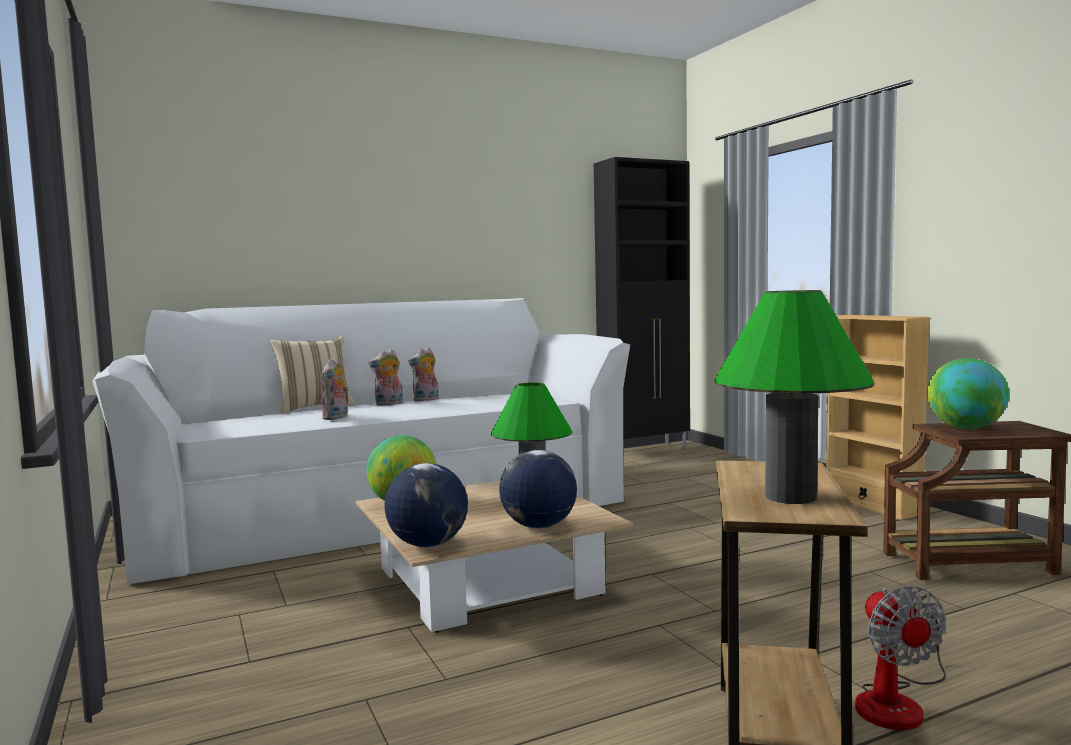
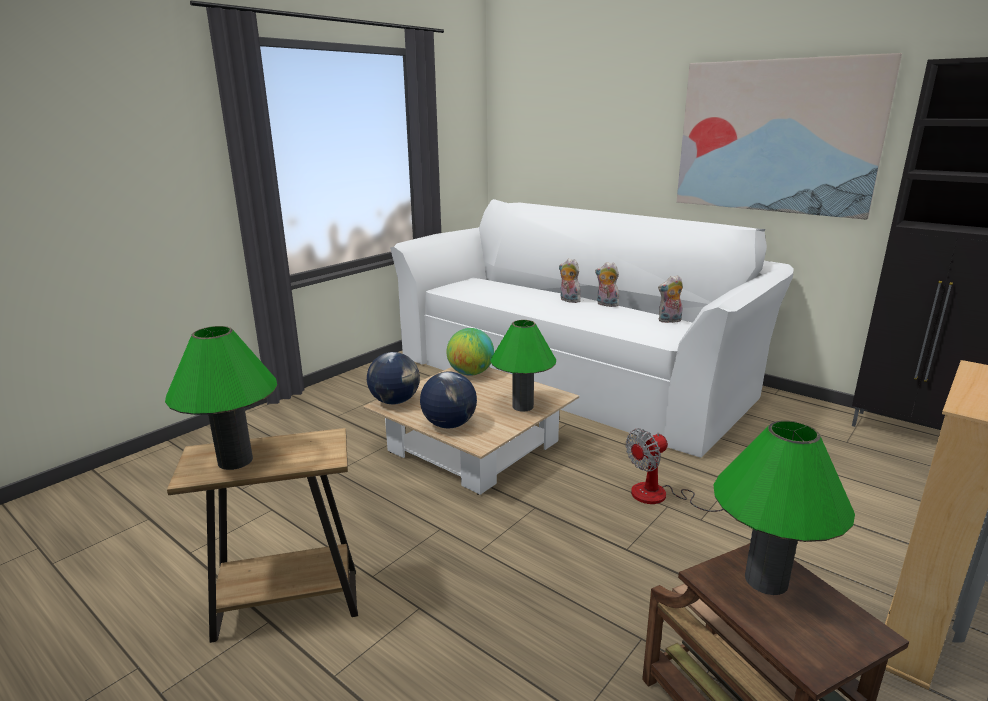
camera: 65 degrees right, 15 degrees up
beige pillow [270,336,356,413] -> none
plush toy [321,357,349,420] -> plush toy moved to [658,275,683,323]
fan [855,586,946,730] -> fan moved to [625,428,723,512]
globe [927,358,1009,429] -> green table lamp [714,420,855,595]
none -> picture [677,53,902,220]

